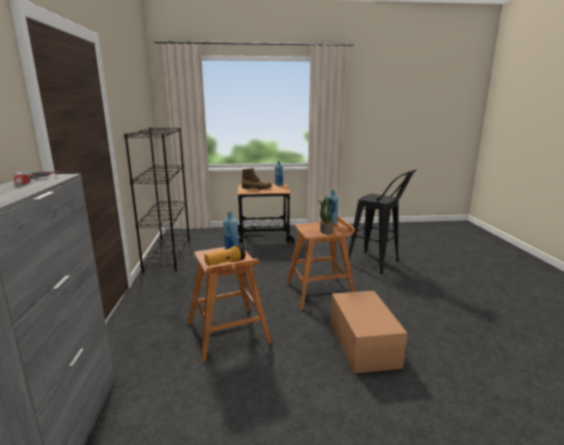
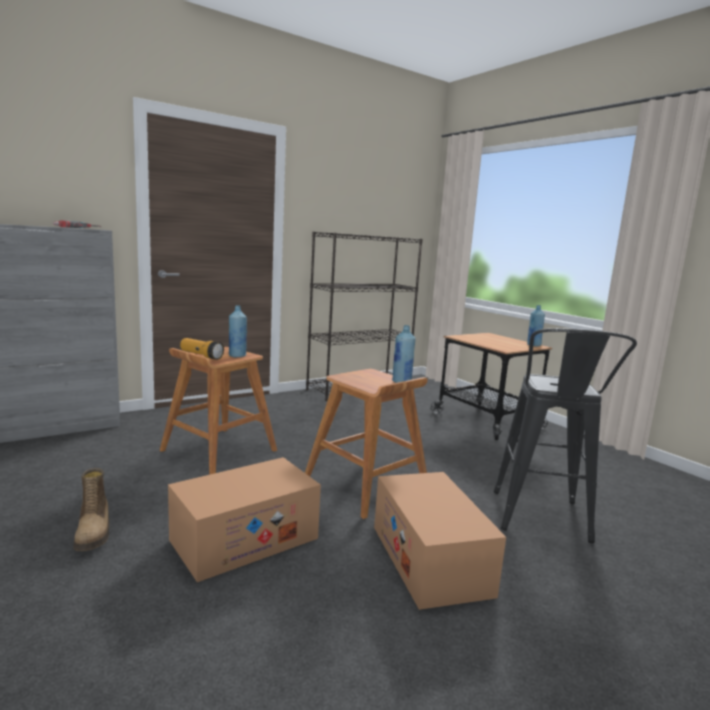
camera: 60 degrees right, 5 degrees down
boot [242,168,272,190] -> boot moved to [73,468,109,551]
potted plant [318,197,333,234] -> none
none -> cardboard box [374,472,506,610]

